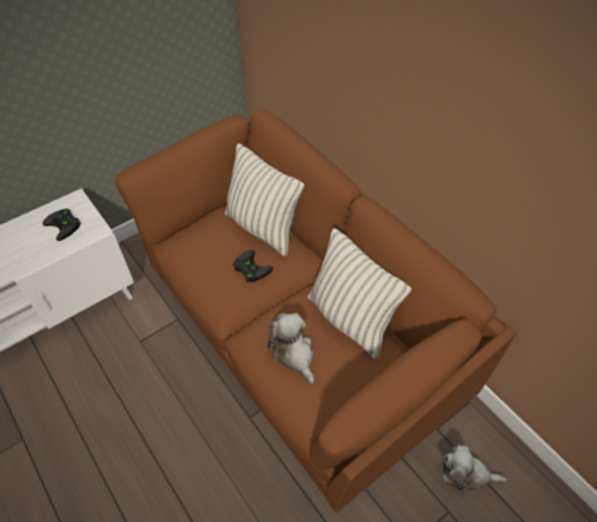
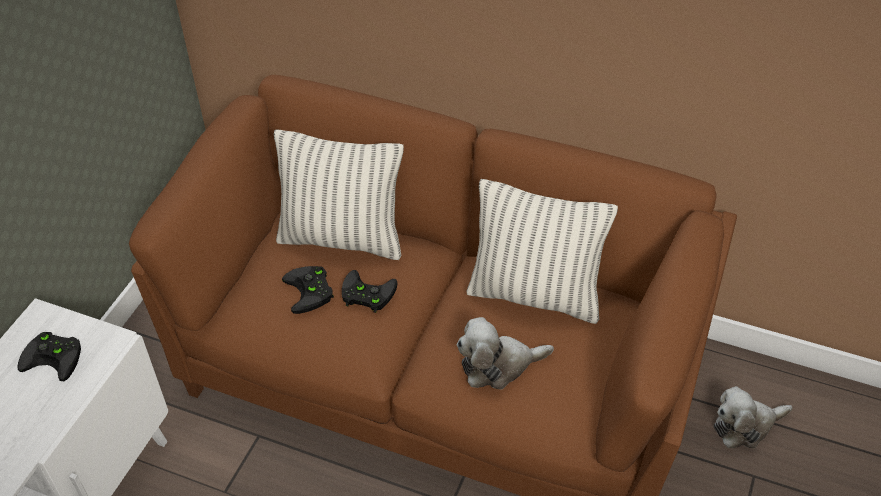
camera: 30 degrees left, 5 degrees down
plush toy [267,313,314,384] -> plush toy turned 45 degrees counterclockwise [457,317,554,390]
none -> black game controller [282,266,334,314]

